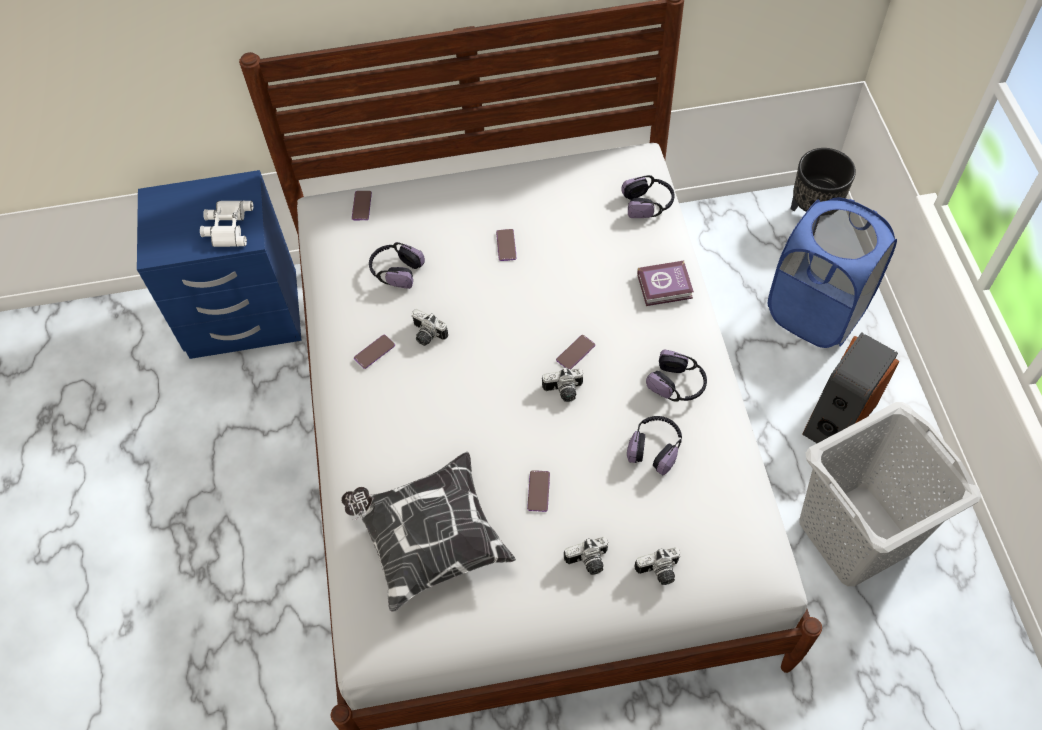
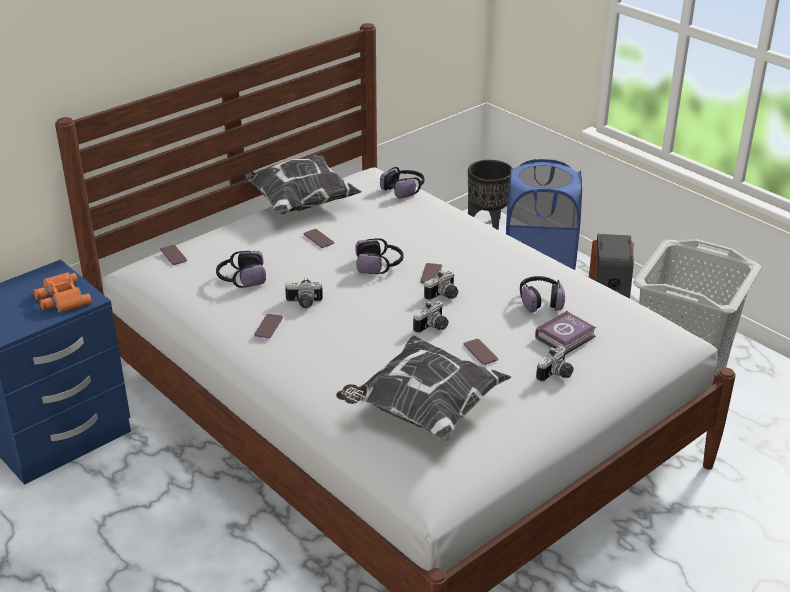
camera: 35 degrees left, 25 degrees down
white binoculars [200,200,253,247] -> orange binoculars [33,272,92,313]
camera [635,547,680,585] -> camera moved to [413,301,448,333]
book [637,260,694,306] -> book moved to [535,310,596,355]
headphones [646,349,707,402] -> headphones moved to [355,238,404,274]
none -> pillow [240,154,362,214]

